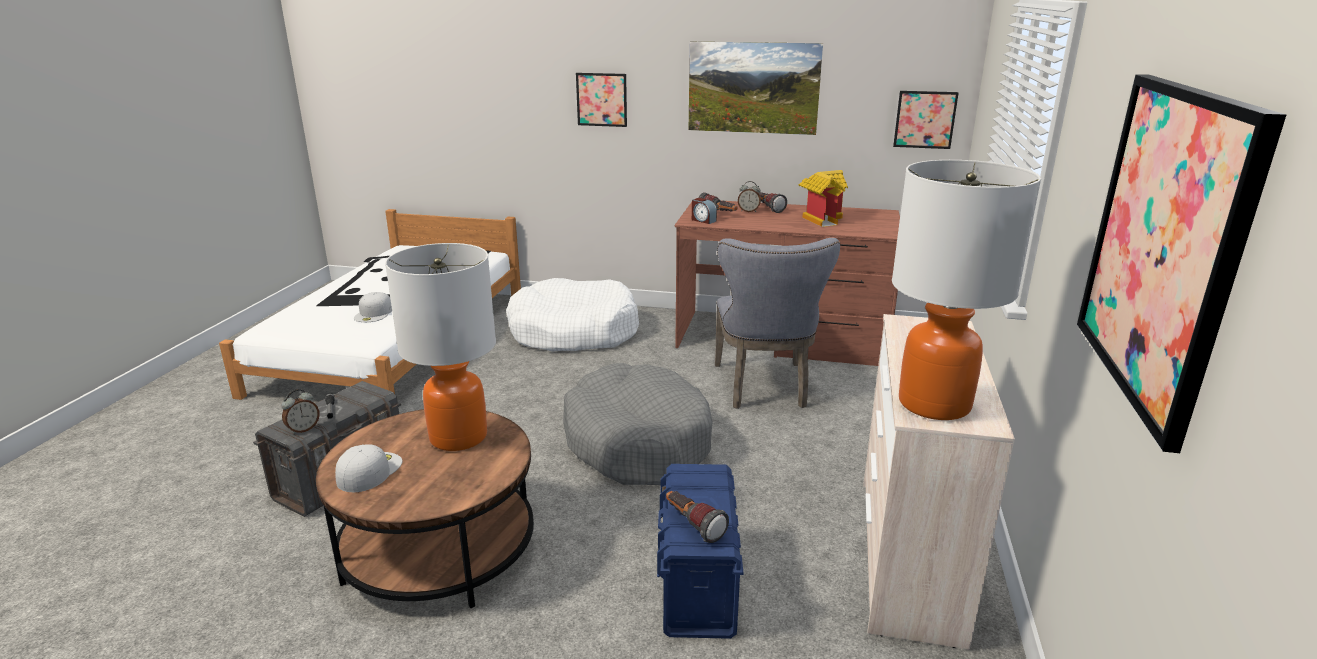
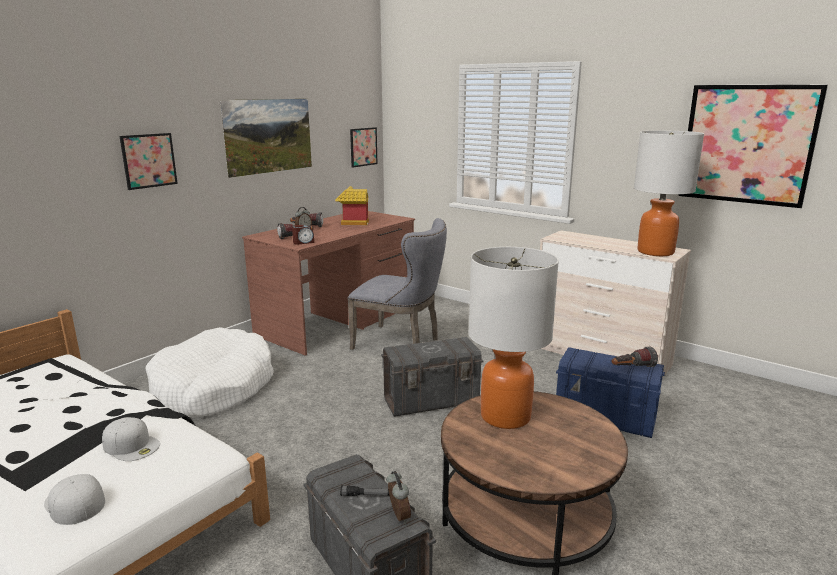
camera: 65 degrees left, 5 degrees down
white cap [335,444,403,492] -> white cap moved to [44,474,105,525]
grey dog bed [563,363,712,485] -> grey storage box [381,337,483,417]

